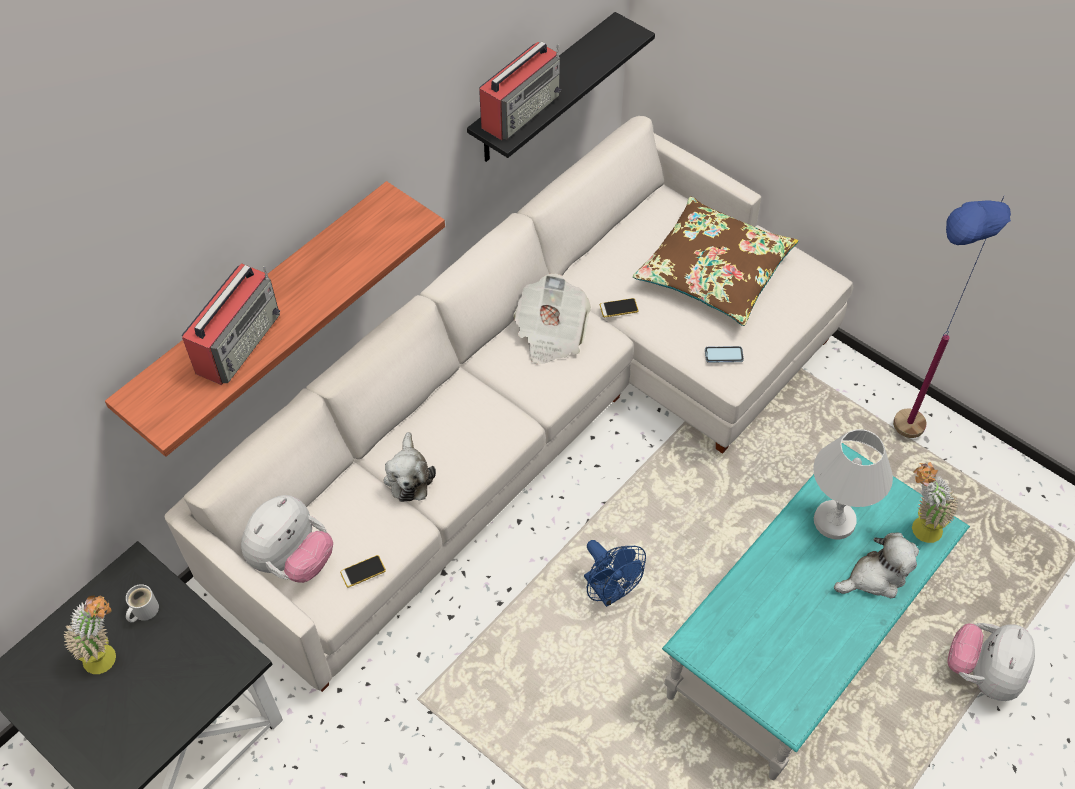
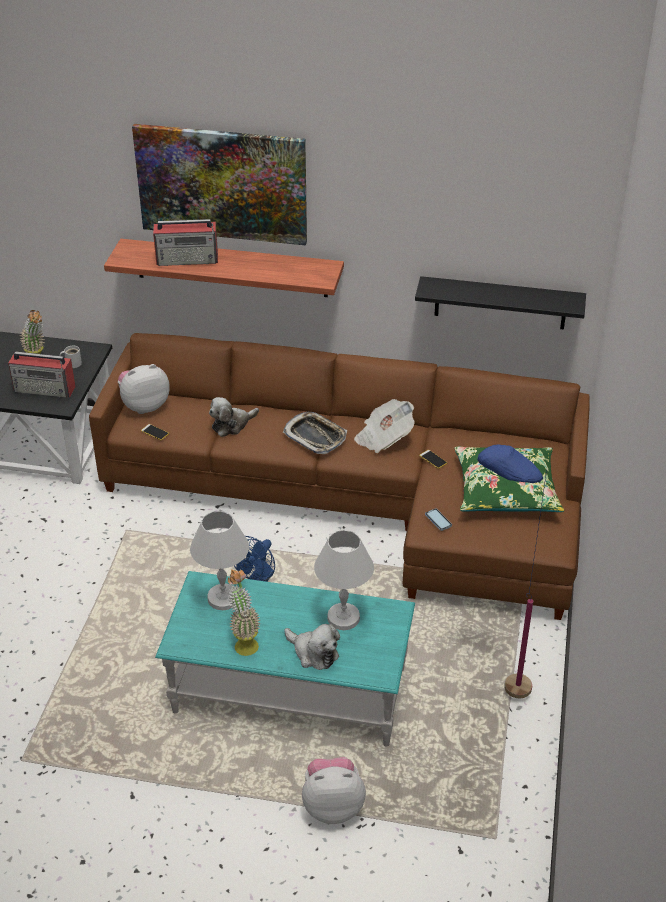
camera: 60 degrees right, 15 degrees down
white sofa [165,116,853,692] -> brown sofa [89,333,590,620]
plush toy [241,495,333,583] -> plush toy turned 150 degrees clockwise [118,364,170,414]
radio [479,41,561,140] -> radio moved to [8,351,76,398]
brown pillow [633,196,799,326] -> green pillow [455,447,564,512]
potted plant [912,462,958,543] -> potted plant moved to [228,569,261,656]
none -> picture [132,124,307,245]
none -> white table lamp [190,511,249,610]
none -> tray [283,412,347,454]

